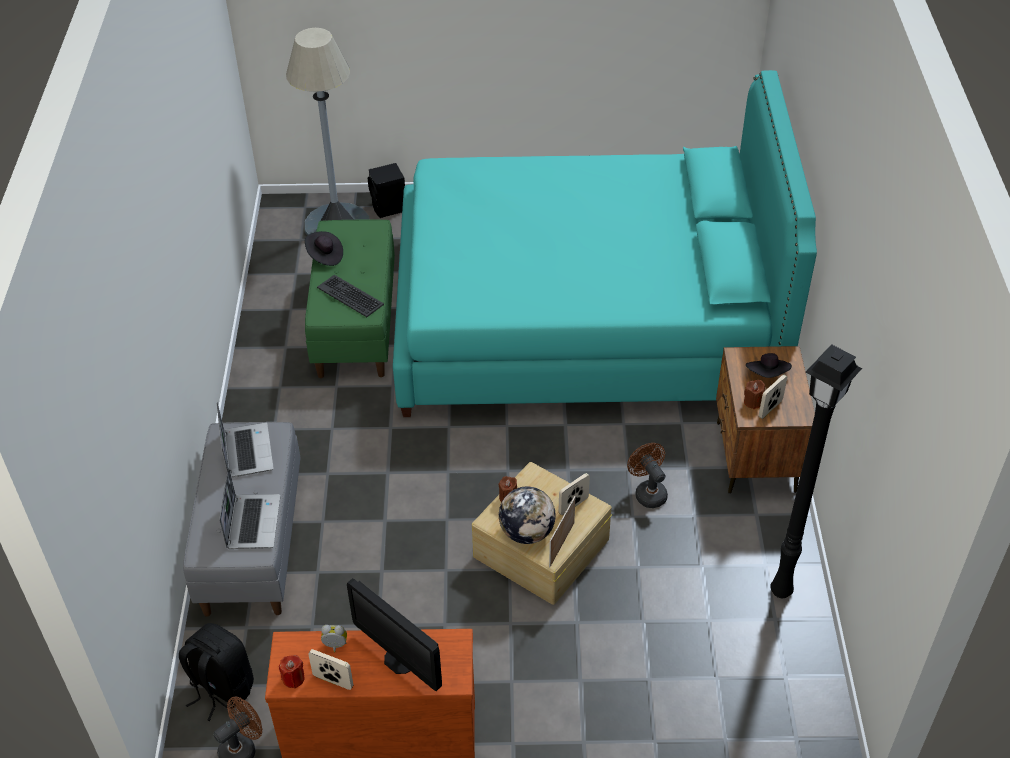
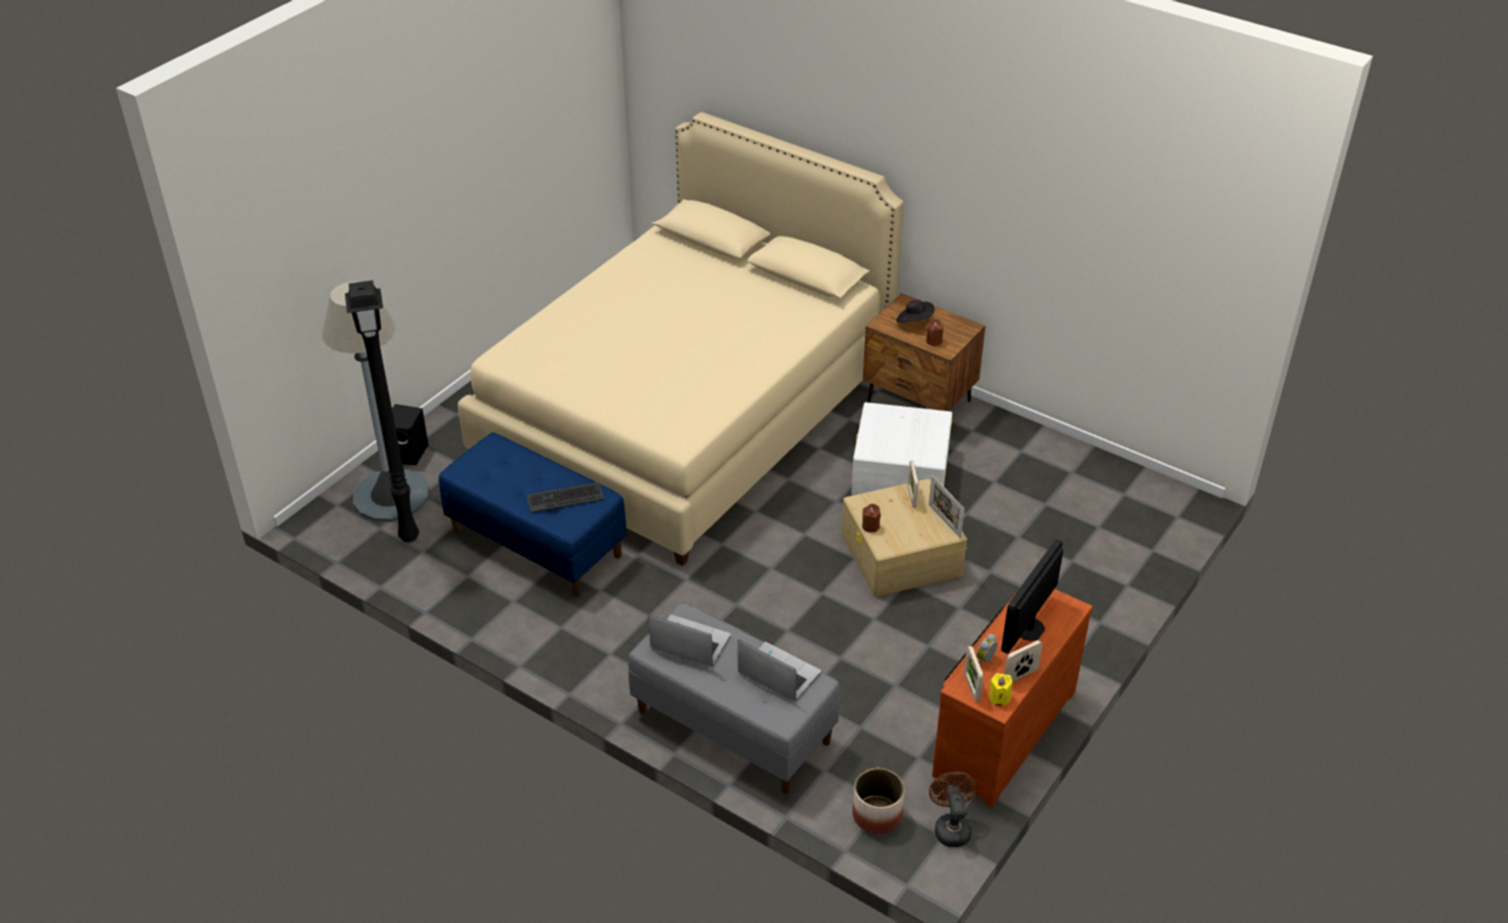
camera: 55 degrees left, 5 degrees down
black backpack [179,623,254,721] -> planter [852,768,905,834]
red candle [279,655,305,689] -> yellow candle [989,673,1012,706]
green bench [305,219,395,378] -> blue bench [439,432,627,597]
black hat [305,231,343,266] -> none
monitor [347,578,442,691] -> monitor turned 135 degrees clockwise [1001,539,1064,654]
turquoise bed [393,70,817,417] -> beige bed [458,112,904,566]
globe [499,487,556,544] -> none
brown fan [627,443,668,508] -> white storage box [851,402,952,495]
picture frame [758,374,787,419] -> picture frame moved to [964,646,984,702]
black floor lamp [770,344,862,598] -> black floor lamp moved to [345,280,419,543]

